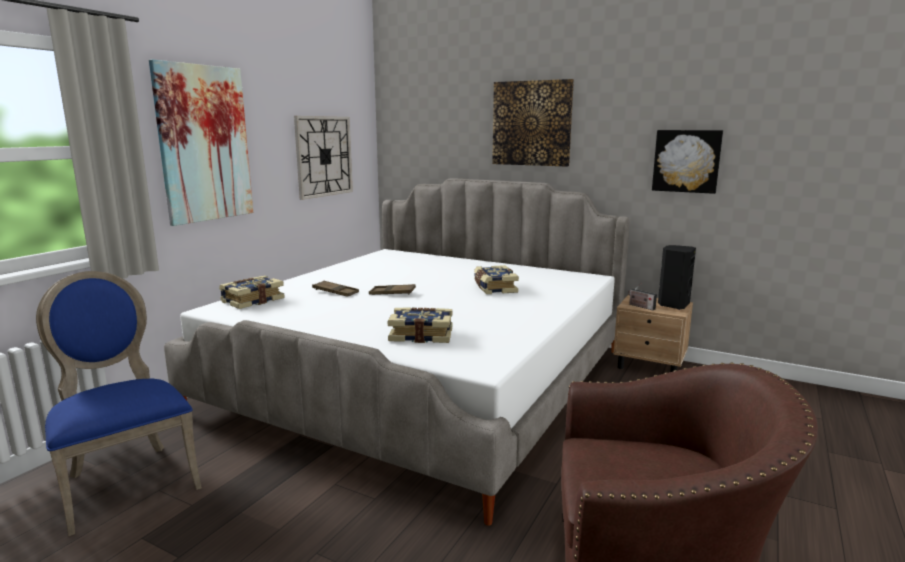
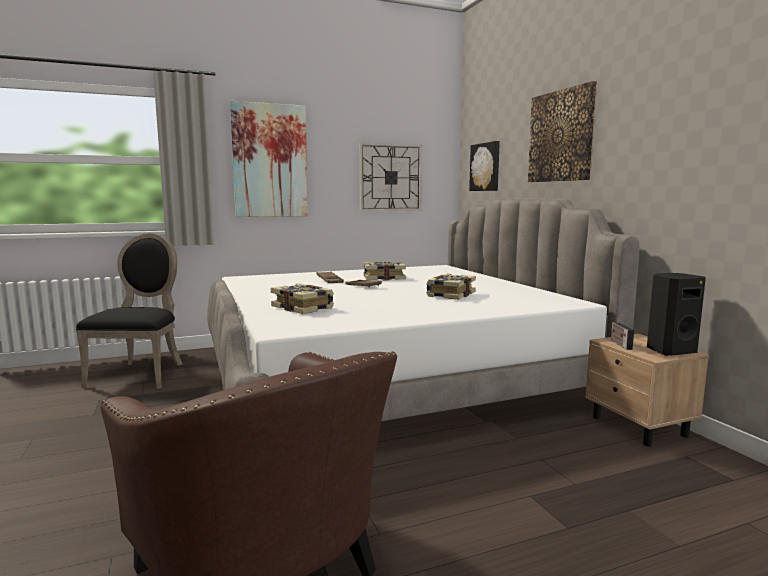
camera: 40 degrees right, 5 degrees down
blue chair [36,271,202,536] -> black chair [76,233,182,389]
book [219,275,285,309] -> book moved to [363,261,406,281]
picture [652,130,723,194] -> picture moved to [469,141,500,191]

